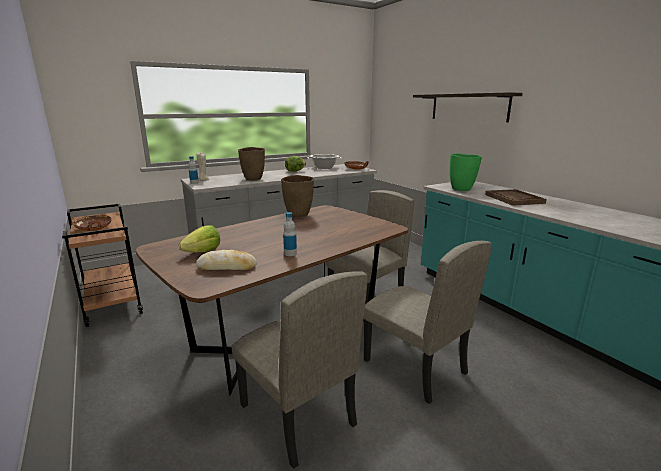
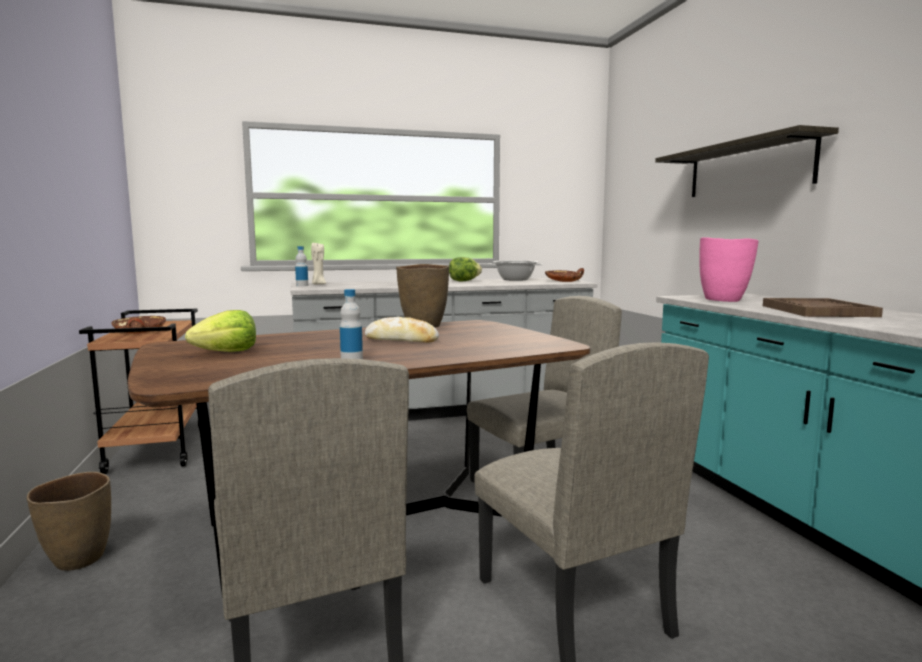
camera: 15 degrees right, 10 degrees down
bread [196,250,257,270] -> bread moved to [365,317,439,343]
brown vase [238,147,265,180] -> brown vase moved to [27,472,111,571]
green vase [450,153,482,191] -> pink vase [699,237,759,302]

